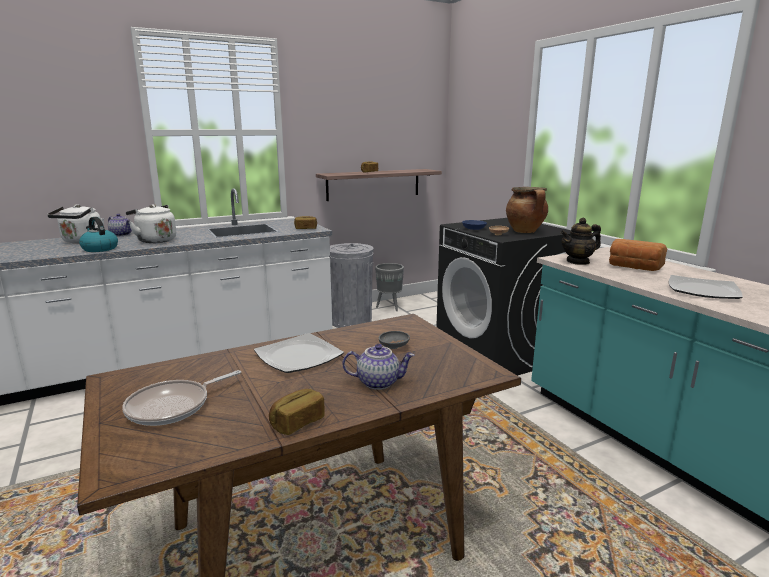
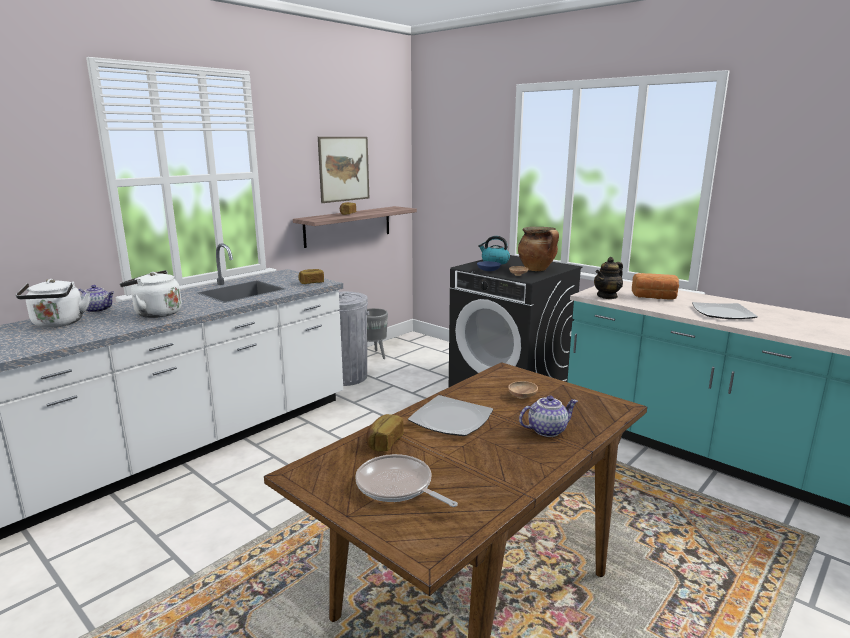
camera: 20 degrees left, 0 degrees up
kettle [79,217,118,252] -> kettle moved to [478,236,510,265]
frying pan [122,370,241,426] -> frying pan turned 105 degrees clockwise [355,454,458,507]
bread [269,389,325,435] -> bread moved to [366,414,404,452]
grey bowl [379,331,410,349] -> brown bowl [508,381,538,399]
none -> picture [318,137,369,203]

